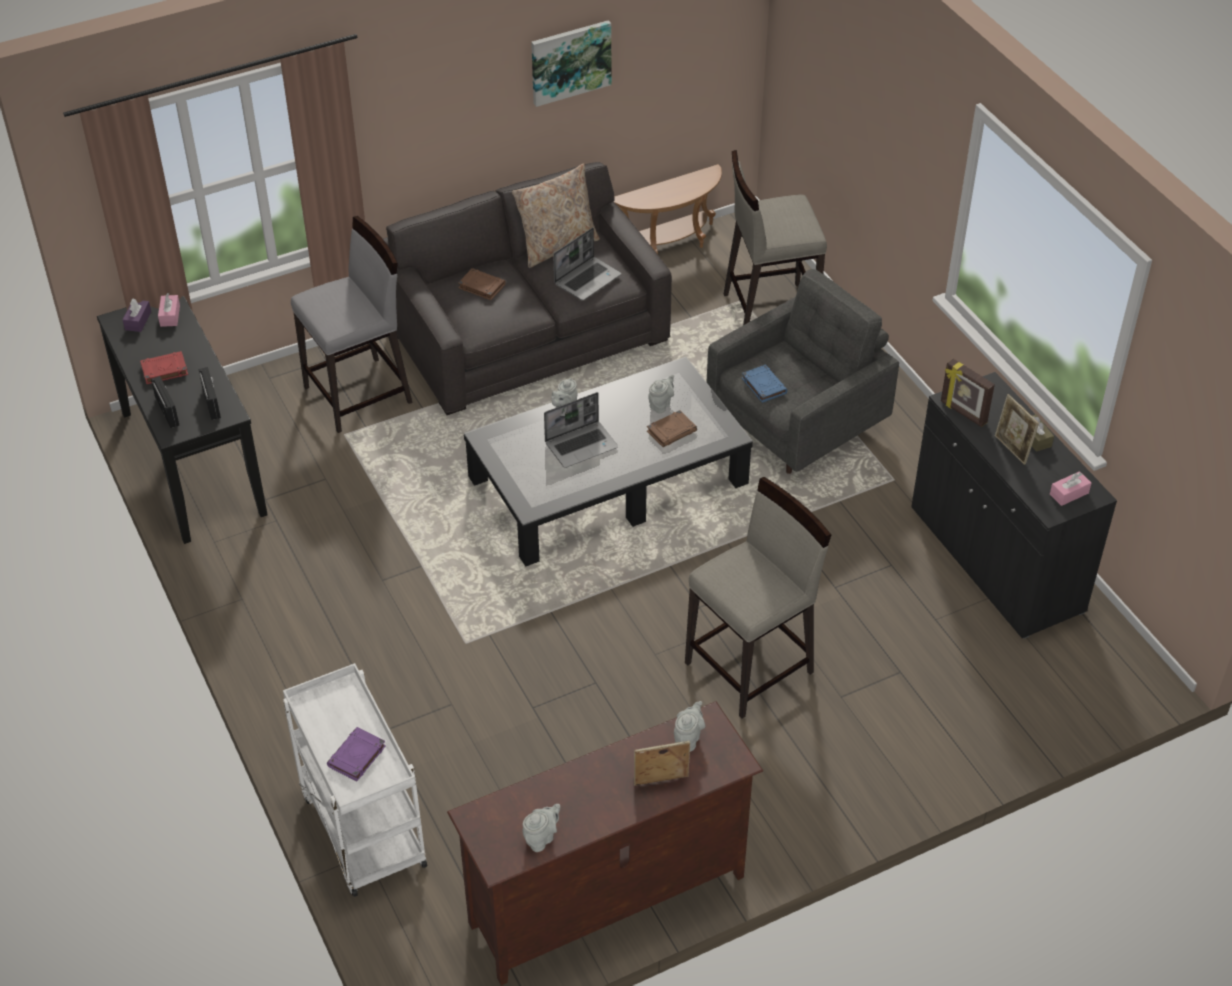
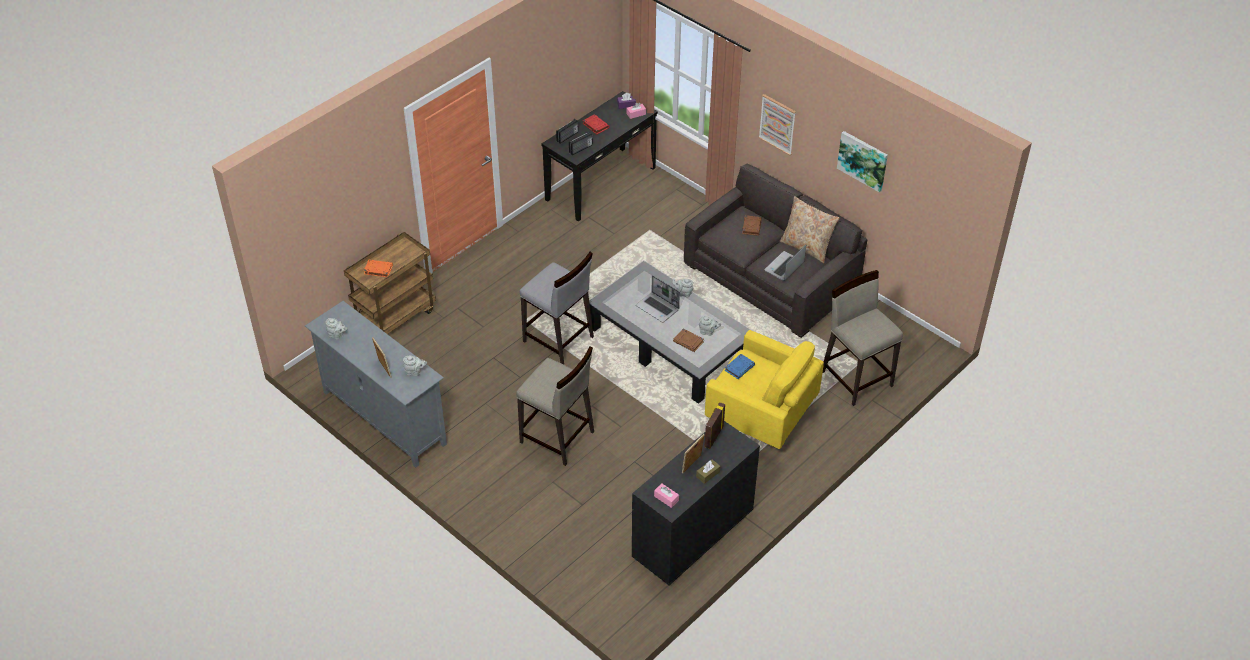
camera: 70 degrees right, 0 degrees up
white cart [283,663,427,897] -> brown cart [344,232,436,334]
grey stool [291,216,413,433] -> grey stool moved to [520,252,594,365]
purple book [327,727,386,781] -> orange book [364,260,393,277]
brown tv stand [447,701,763,986] -> grey tv stand [305,301,447,468]
laptop [553,227,621,300] -> laptop turned 105 degrees clockwise [764,245,806,281]
brown side table [614,164,722,254] -> none
grey armchair [707,269,899,474] -> yellow armchair [705,330,824,449]
none -> picture [758,94,796,156]

